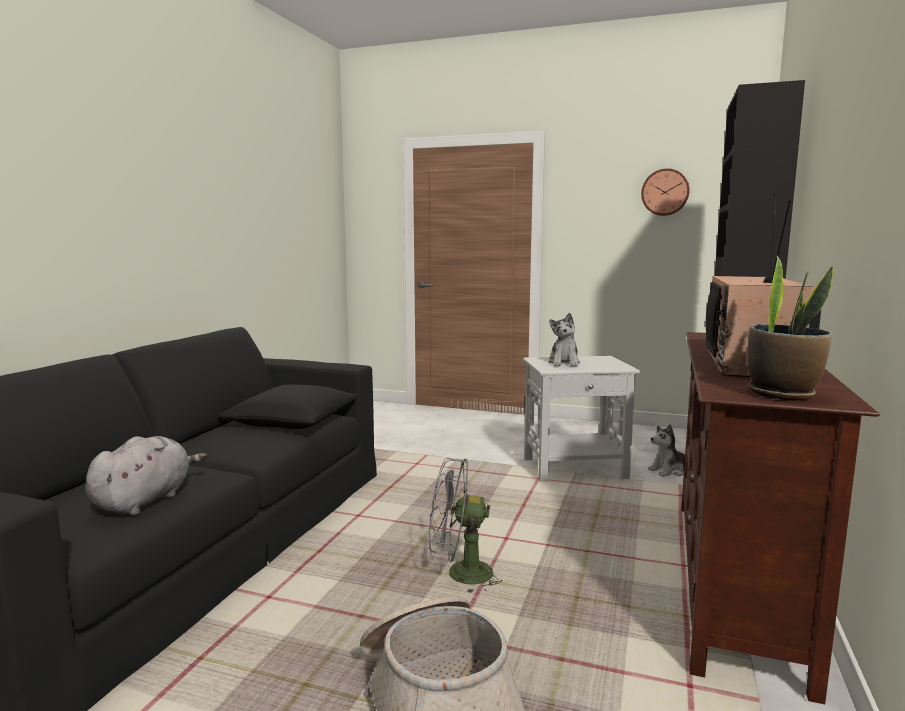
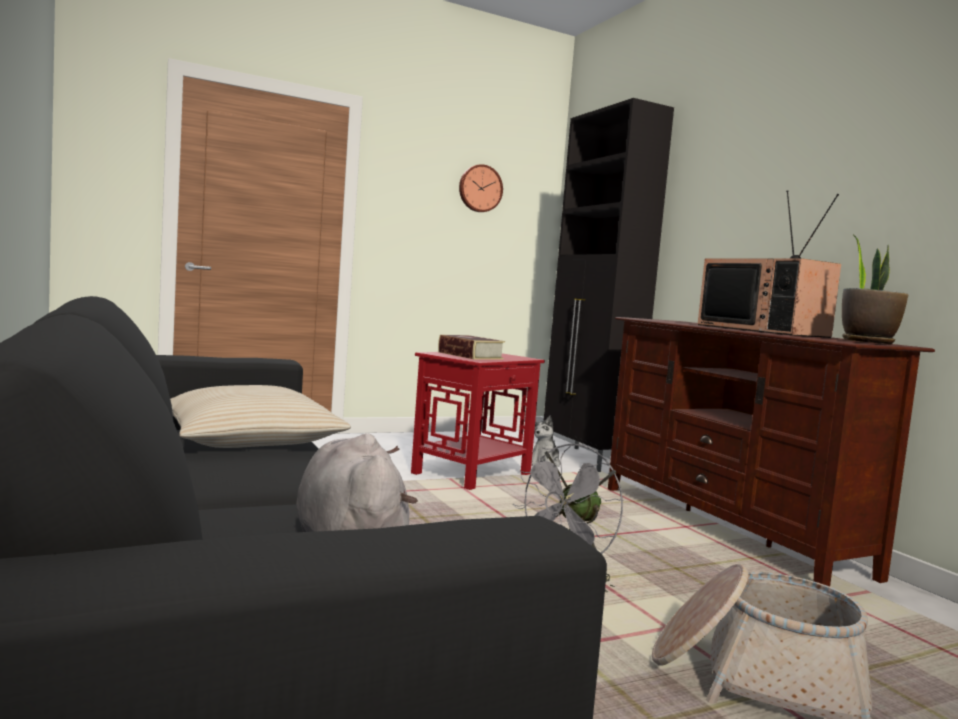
camera: 45 degrees left, 5 degrees down
black pillow [219,385,359,429] -> beige pillow [170,385,351,448]
white side table [523,356,640,482] -> red side table [411,352,545,490]
plush toy [548,313,581,366] -> book [438,335,505,359]

